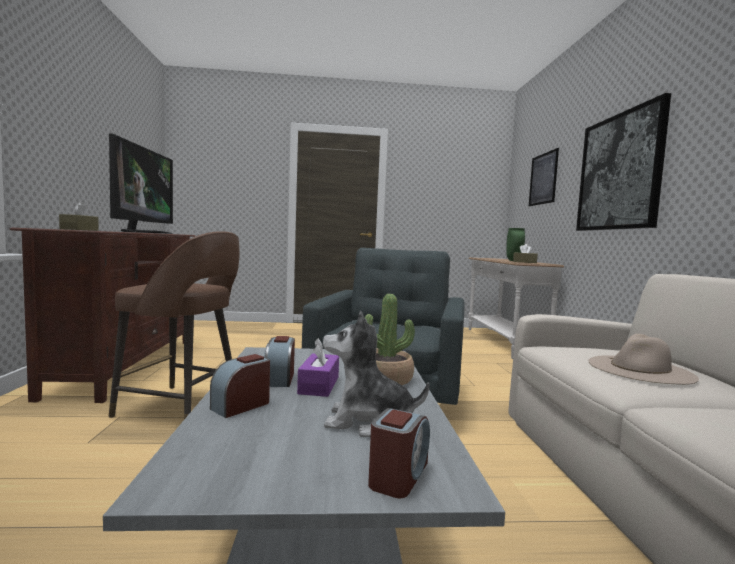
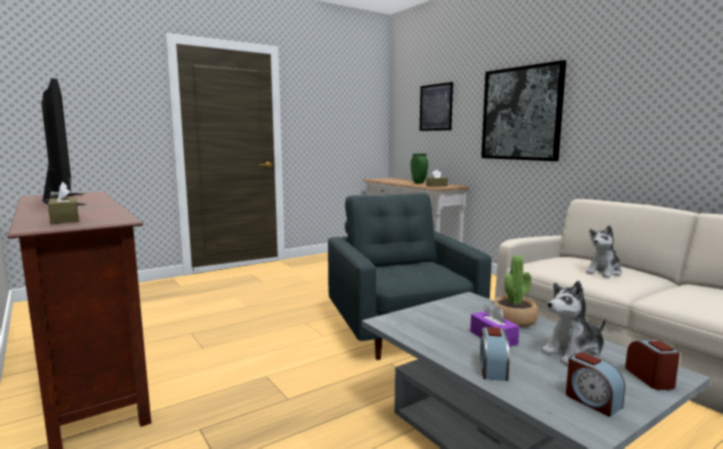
camera: 30 degrees left, 5 degrees up
brown stool [109,231,240,419] -> none
alarm clock [264,336,295,387] -> alarm clock moved to [566,352,625,417]
beige hat [589,334,699,385] -> plush toy [586,225,622,278]

